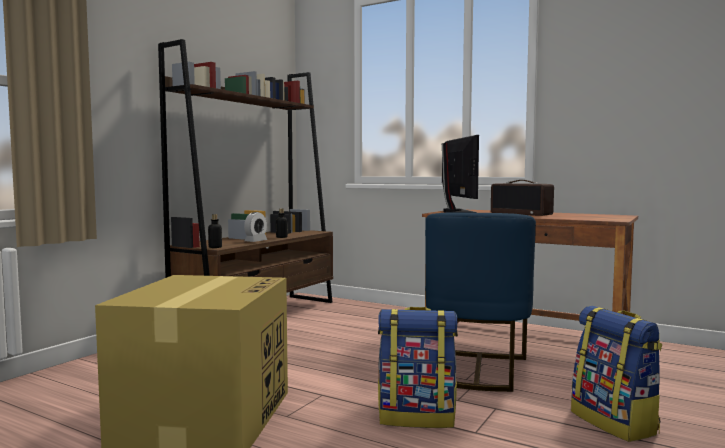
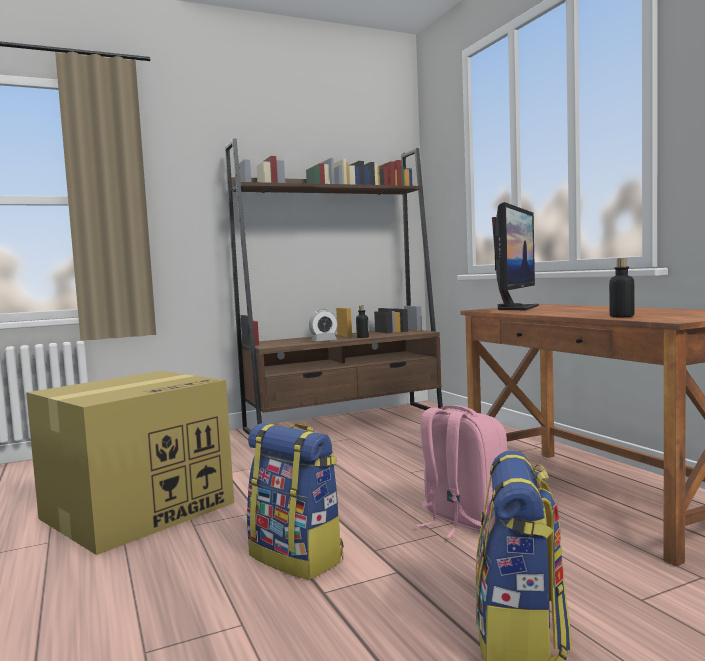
camera: 35 degrees right, 0 degrees up
bottle [208,214,222,248] -> bottle moved to [609,258,634,317]
blue chair [425,212,536,392] -> pink backpack [415,405,507,539]
radio [491,180,554,216] -> none

